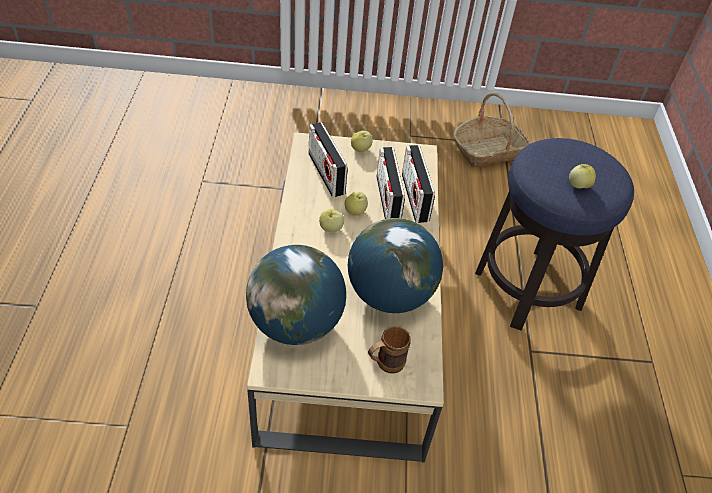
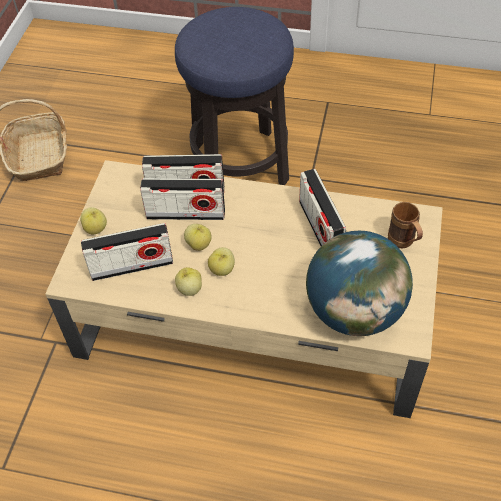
camera: 75 degrees left, 5 degrees up
globe [348,218,443,313] -> radio [299,169,346,246]
apple [569,164,596,188] -> apple moved to [175,267,202,296]

